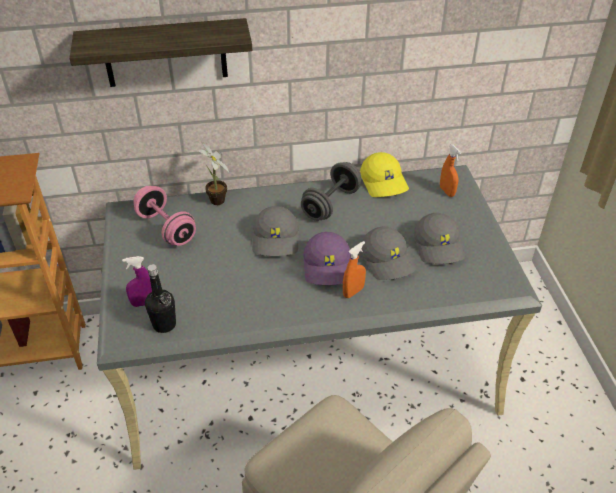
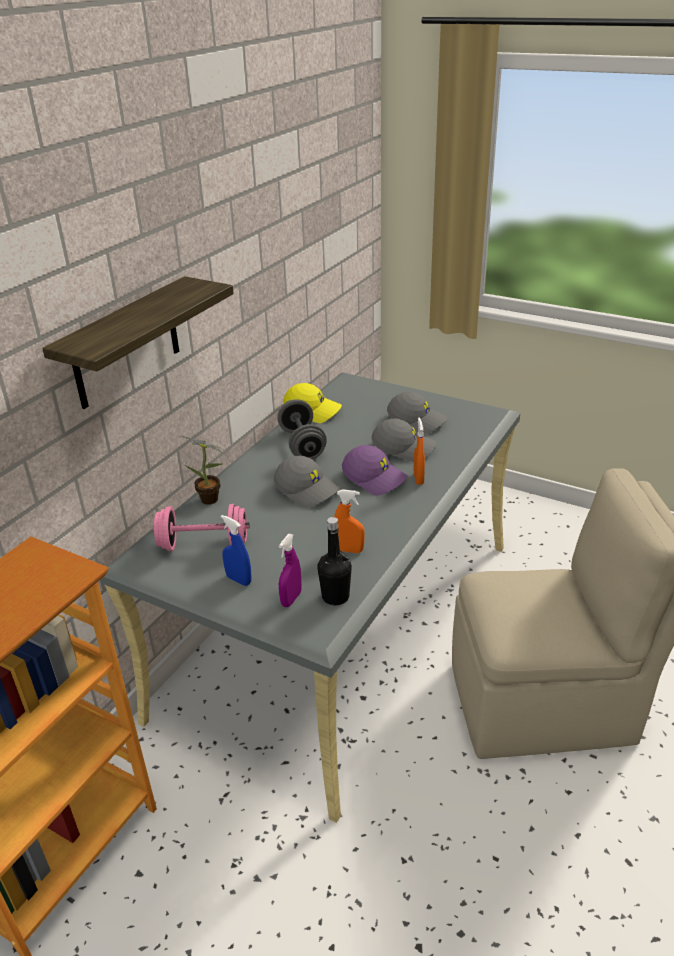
camera: 50 degrees left, 10 degrees down
orange spray bottle [440,145,461,197] -> orange spray bottle moved to [334,489,365,553]
none -> blue spray bottle [221,515,252,586]

